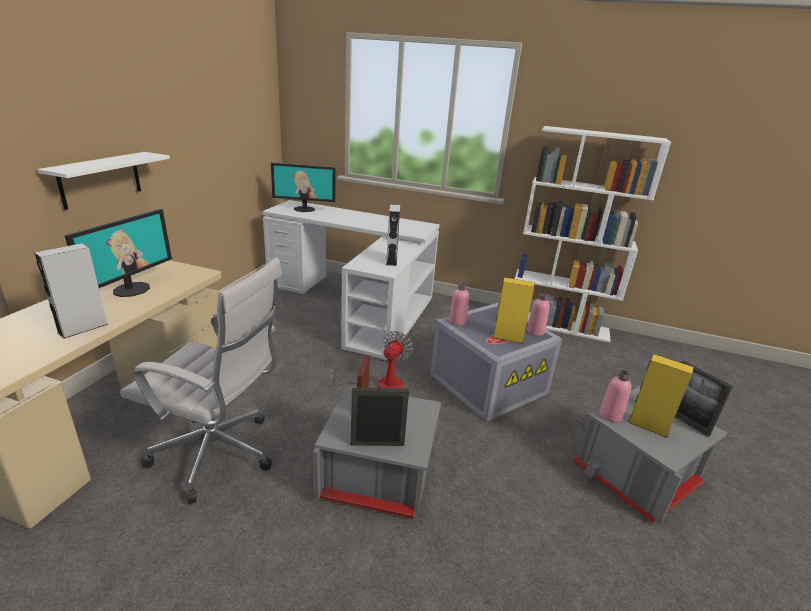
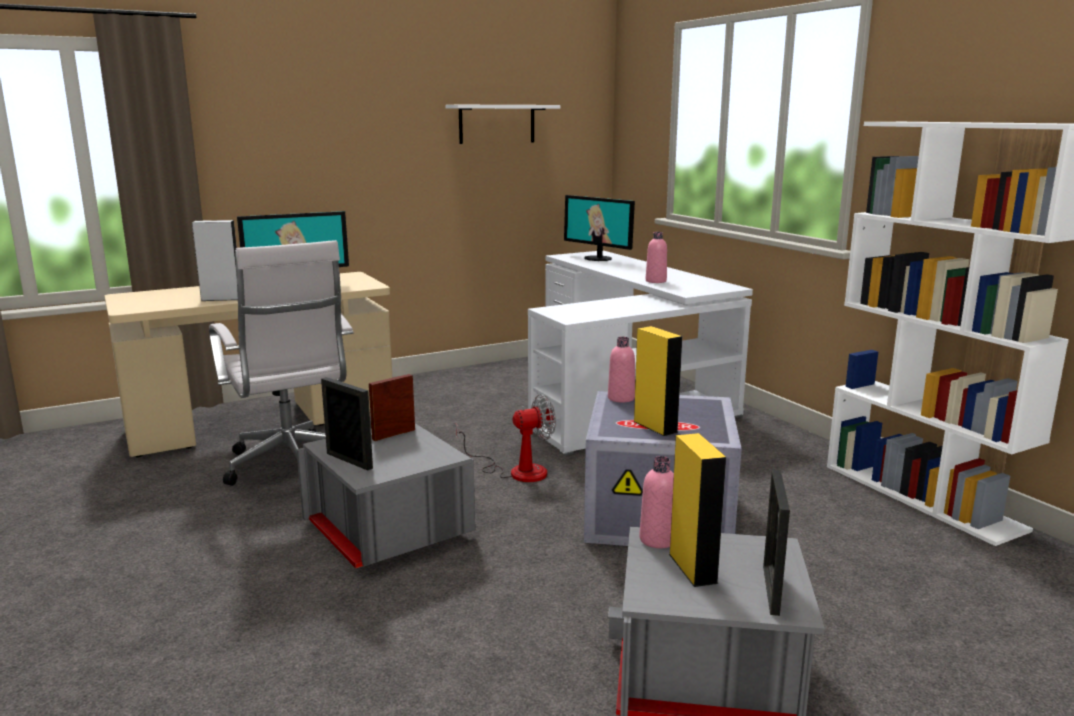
camera: 45 degrees right, 10 degrees down
white shelf [37,152,170,210] -> white shelf moved to [445,105,560,144]
grey speaker [386,204,400,266] -> none
pink bottle [527,293,550,336] -> pink bottle moved to [646,232,667,283]

